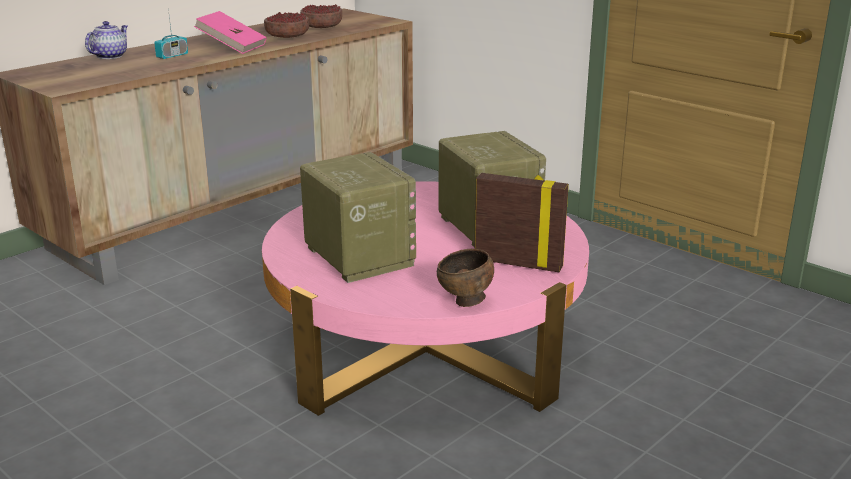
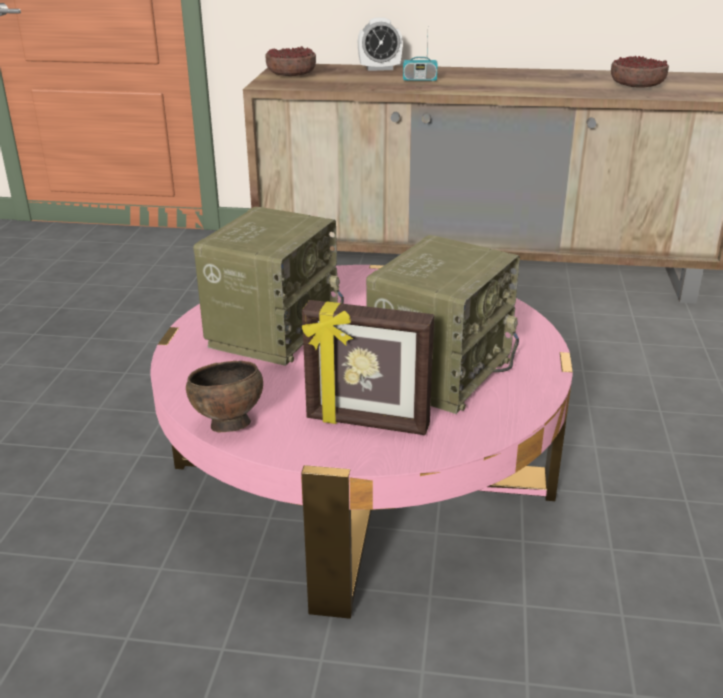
camera: 55 degrees right, 5 degrees up
teapot [85,21,128,59] -> alarm clock [358,17,403,71]
pink book [194,11,267,54] -> none
bowl [264,12,309,38] -> bowl moved to [265,46,316,76]
picture frame [475,173,569,272] -> picture frame turned 120 degrees clockwise [302,300,434,435]

